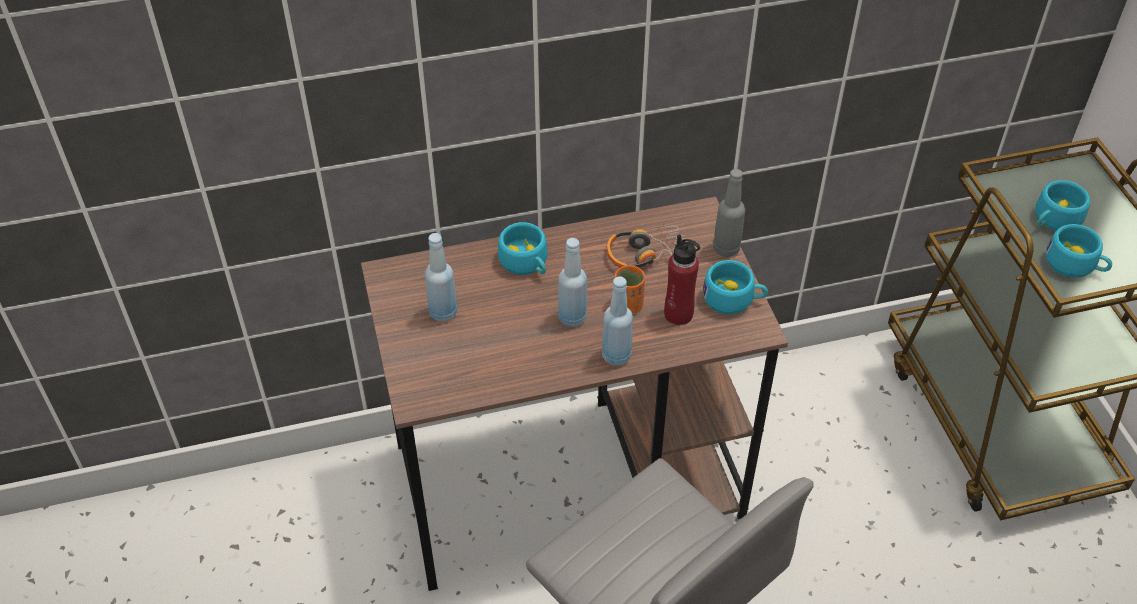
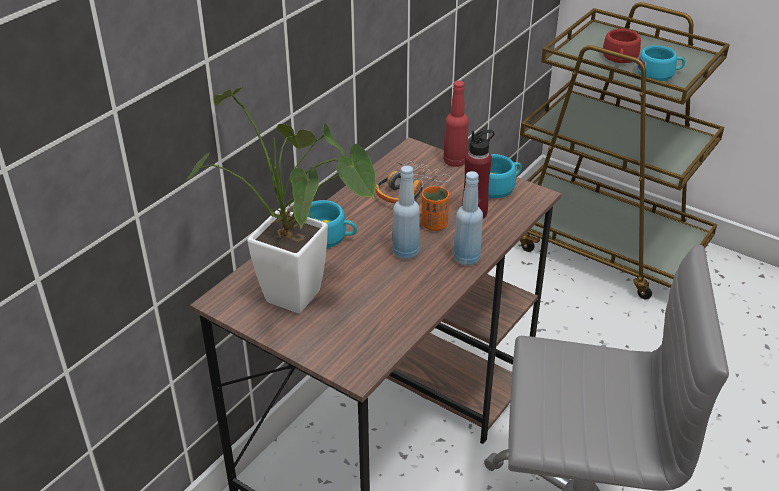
camera: 40 degrees left, 10 degrees down
blue bottle [425,233,457,322] -> potted plant [186,87,379,313]
grey bottle [713,169,745,257] -> red bottle [443,81,469,167]
turquoise cup [1035,180,1090,231] -> red cup [603,29,641,63]

